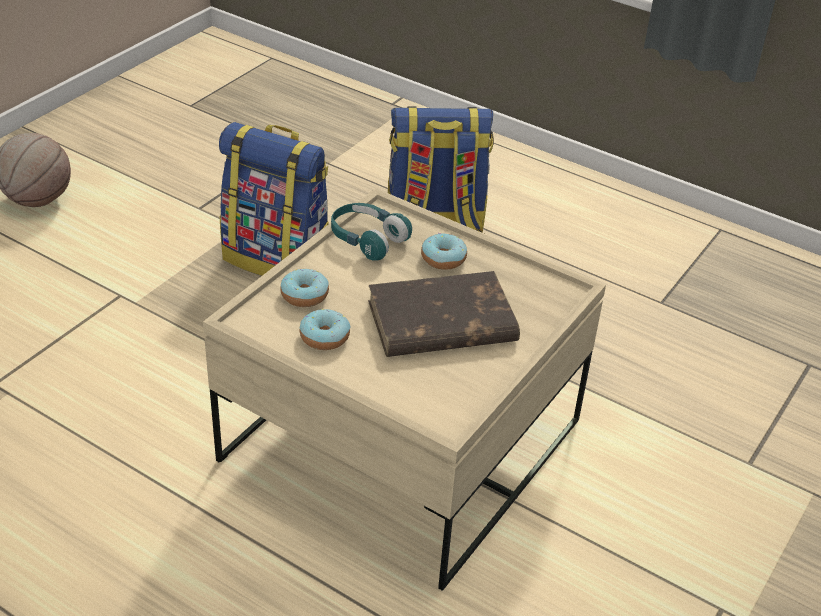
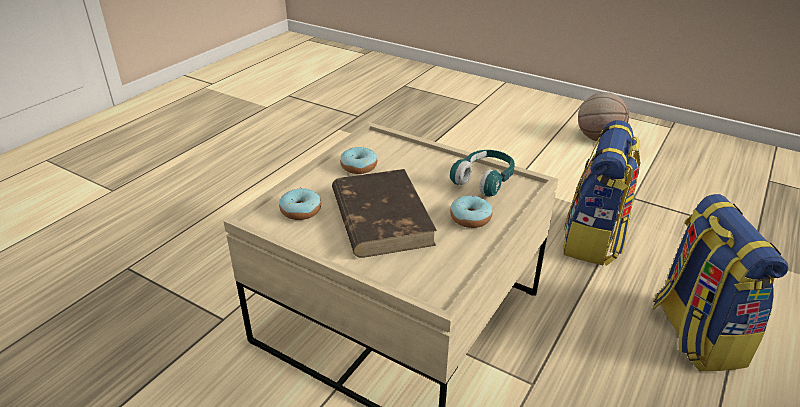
camera: 90 degrees right, 5 degrees down
donut [280,269,329,307] -> donut moved to [279,187,321,220]

